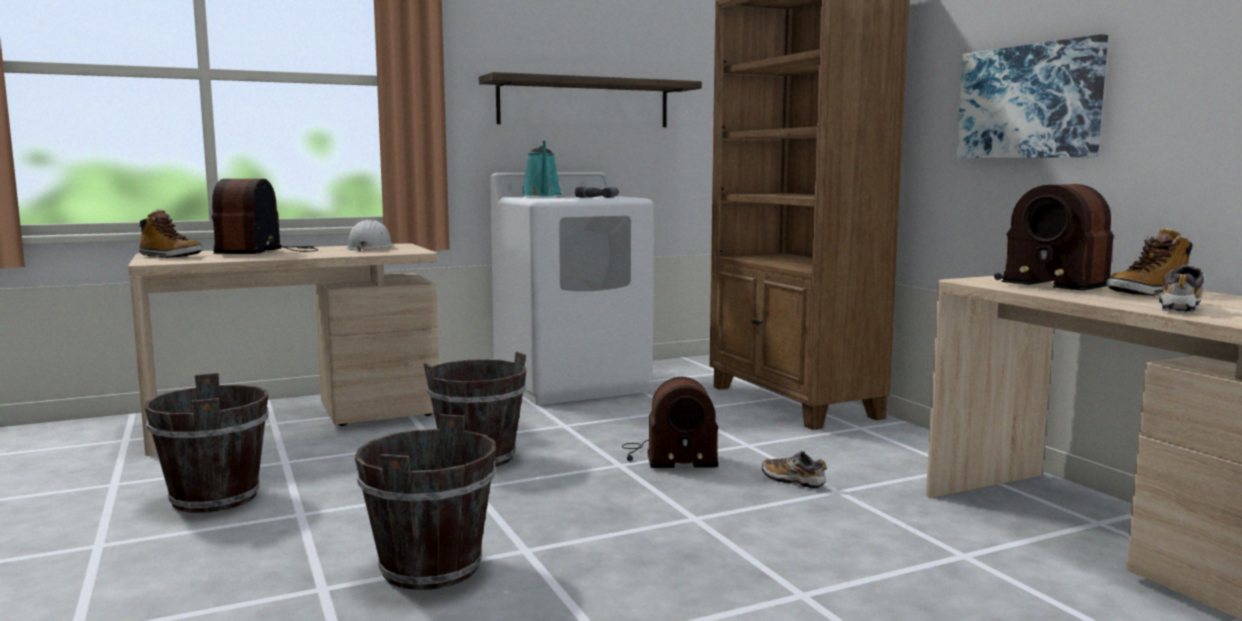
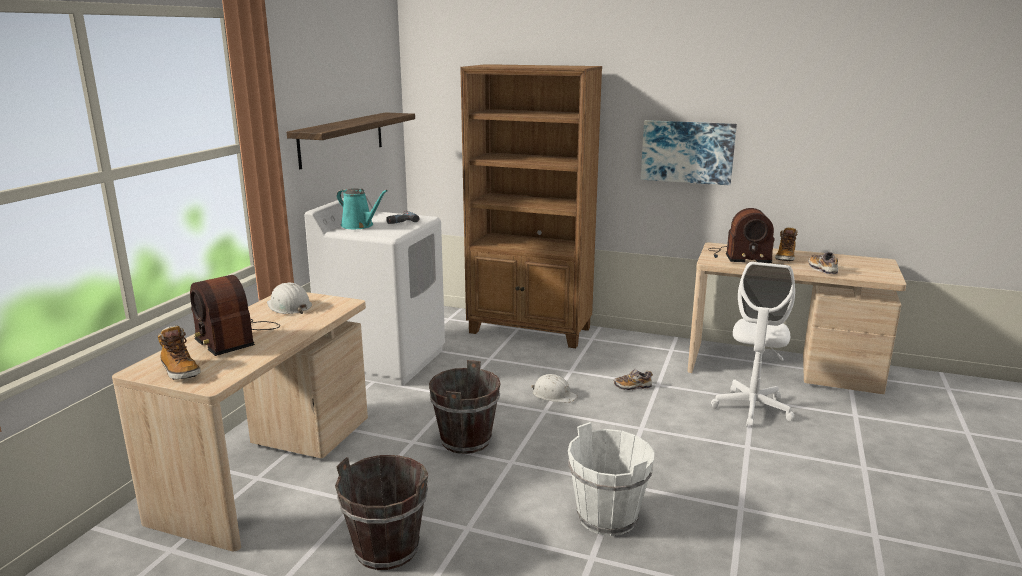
camera: 45 degrees left, 10 degrees up
boot [139,209,203,258] -> boot turned 75 degrees clockwise [158,326,201,380]
brown bucket [355,414,496,590] -> white bucket [568,422,654,536]
radio [622,377,718,468] -> white hard hat [531,374,578,403]
none -> white office chair [711,262,795,428]

